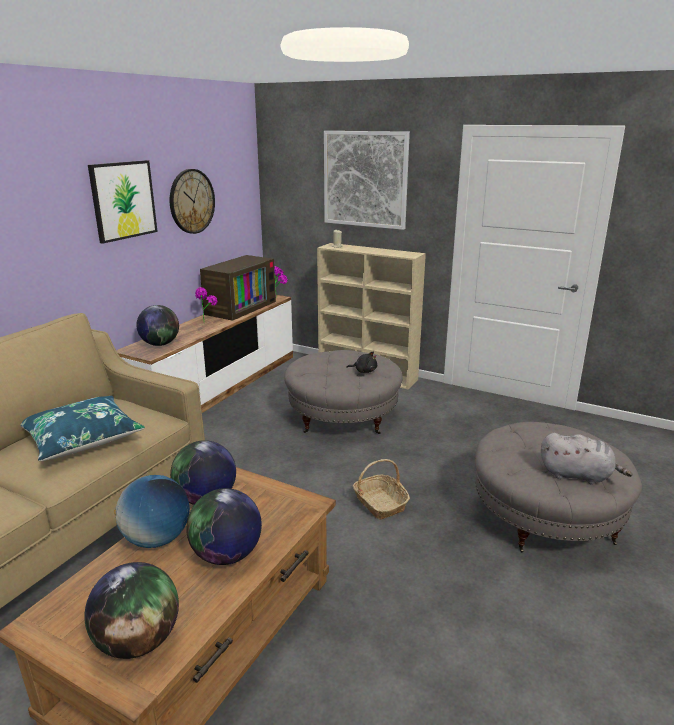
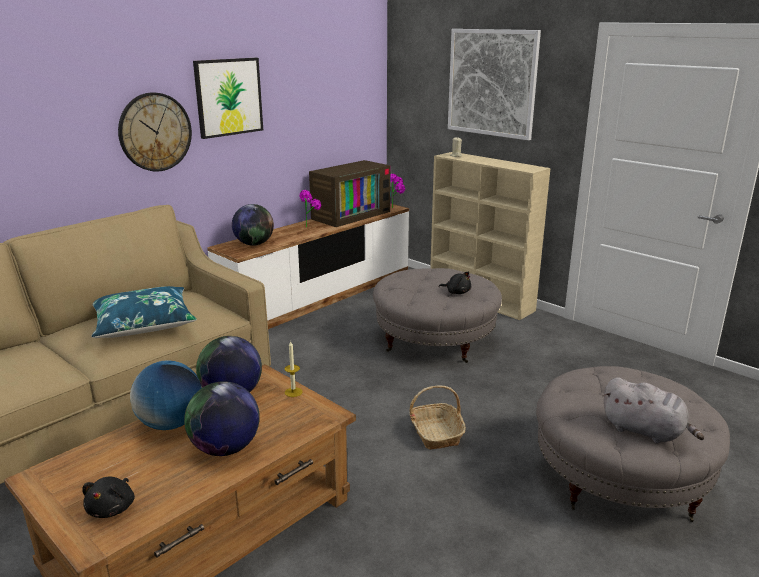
camera: 15 degrees right, 0 degrees up
globe [84,562,179,659] -> black plush toy [82,476,135,518]
wall clock [170,169,215,234] -> wall clock moved to [118,92,192,172]
none -> candle [285,341,303,397]

